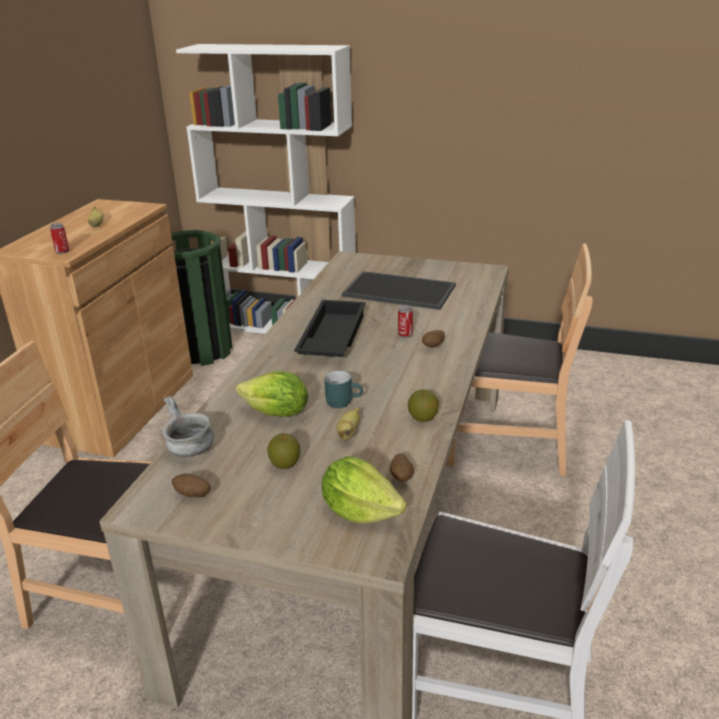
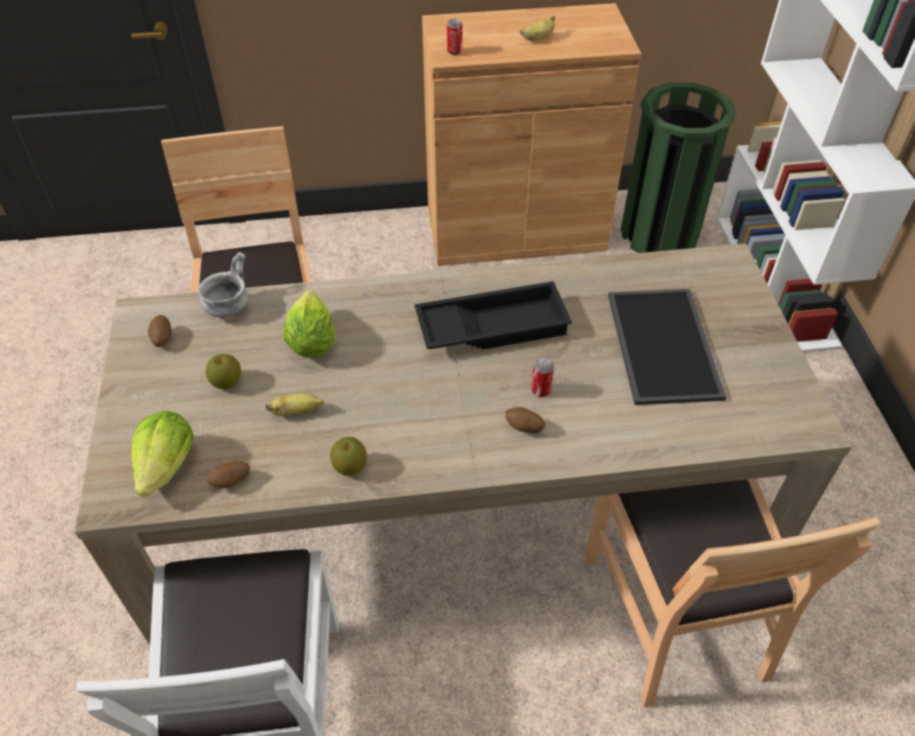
camera: 65 degrees right, 20 degrees up
turquoise mug [324,371,363,408] -> none

